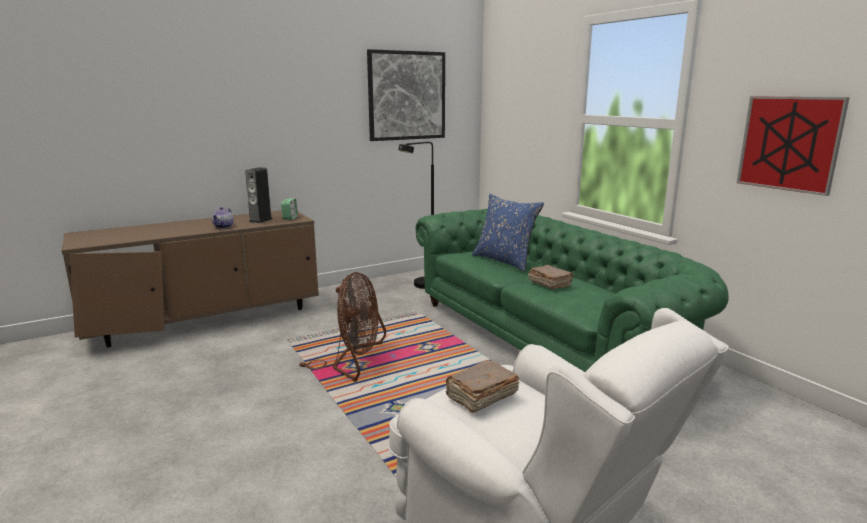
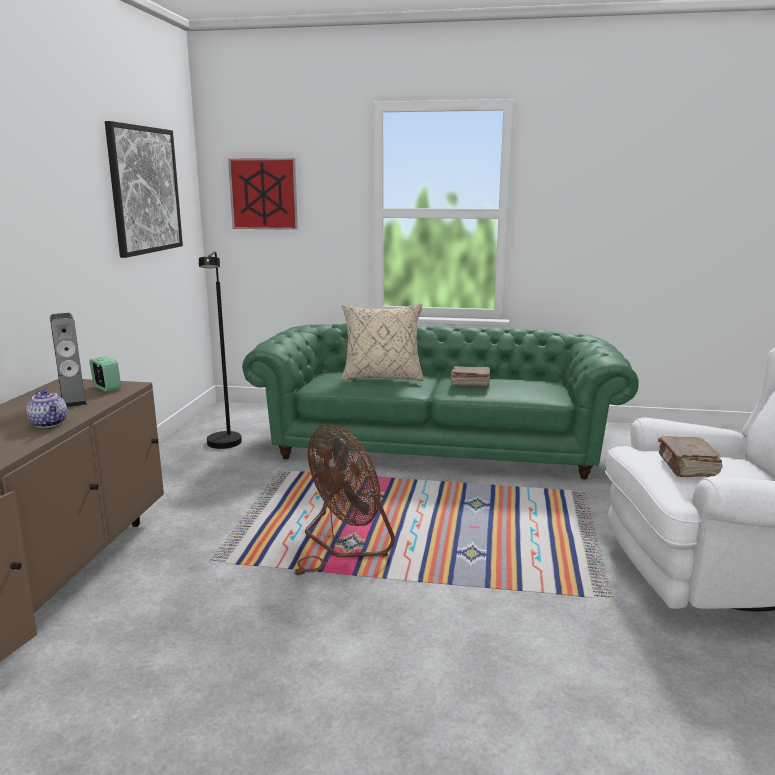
camera: 50 degrees left, 0 degrees up
blue pillow [472,194,544,272] -> beige pillow [341,303,424,381]
picture [737,96,850,196] -> picture moved to [228,158,298,230]

